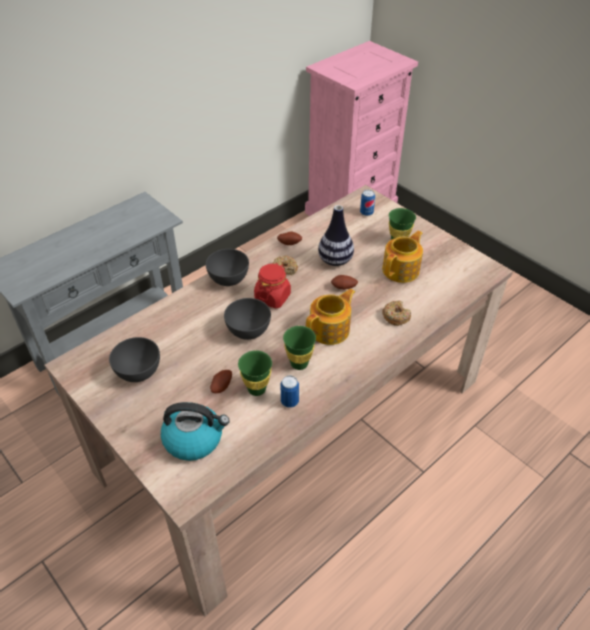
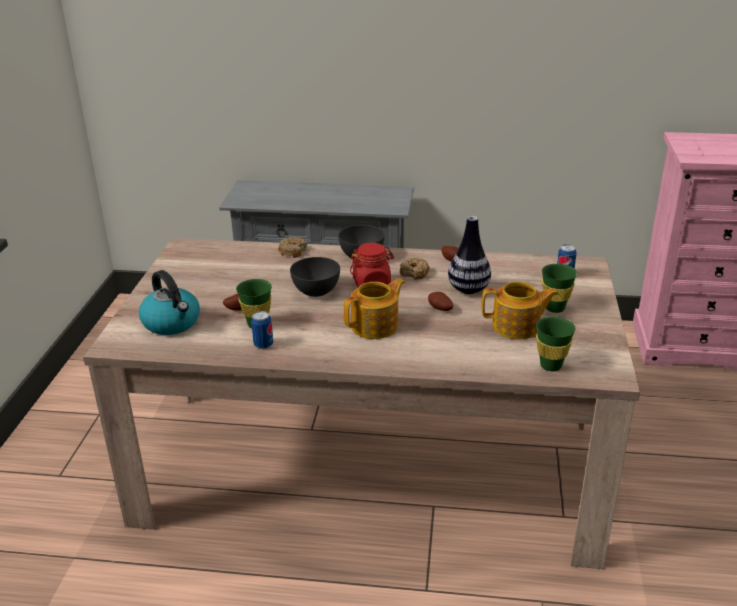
camera: 50 degrees right, 15 degrees down
grey bowl [109,337,160,382] -> none
green cup [283,326,316,370] -> green cup moved to [536,317,576,371]
teapot [306,289,355,345] -> teapot turned 45 degrees counterclockwise [343,278,405,339]
donut [382,300,411,326] -> donut moved to [278,237,307,258]

